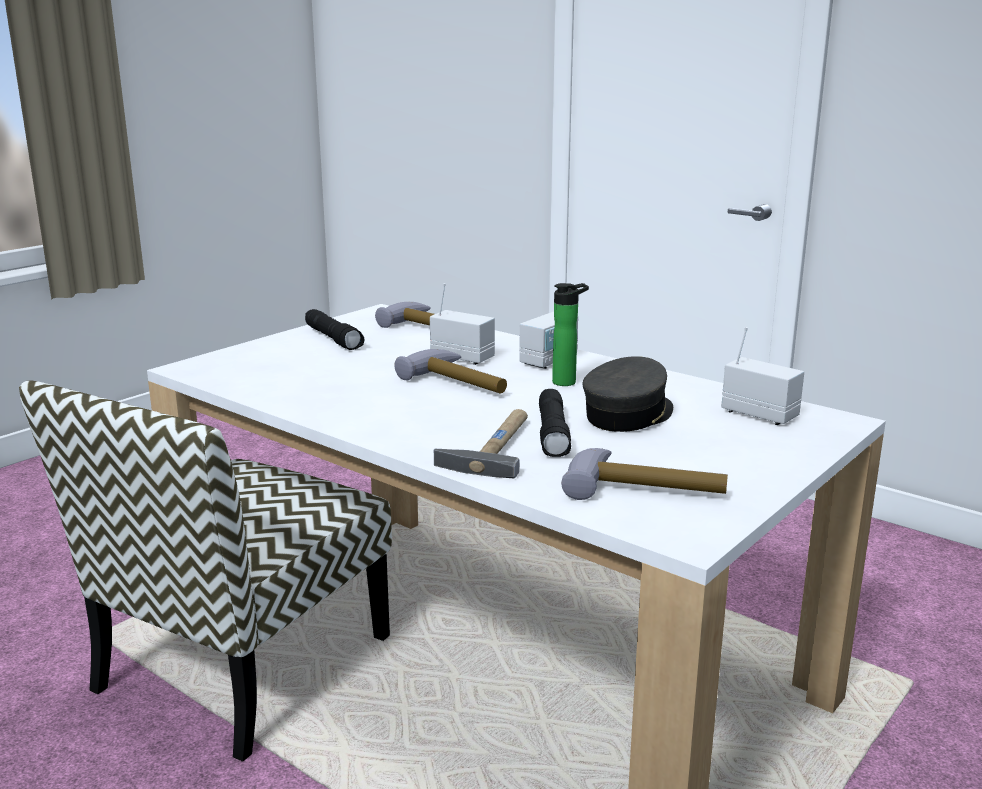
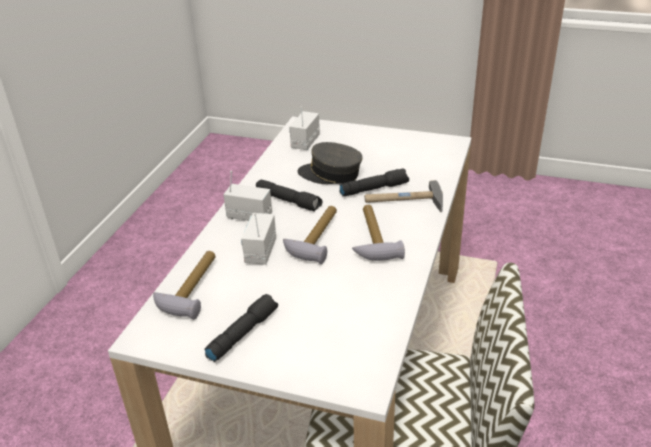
camera: 110 degrees left, 15 degrees up
bottle [552,283,589,386] -> black flashlight [256,180,322,212]
hammer [561,448,728,500] -> hammer moved to [352,205,405,261]

